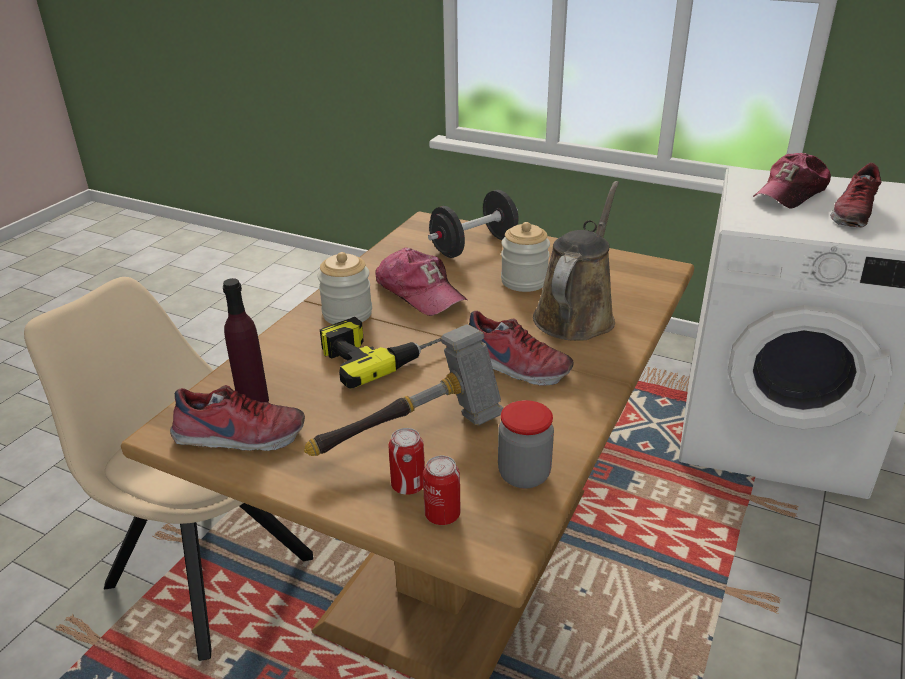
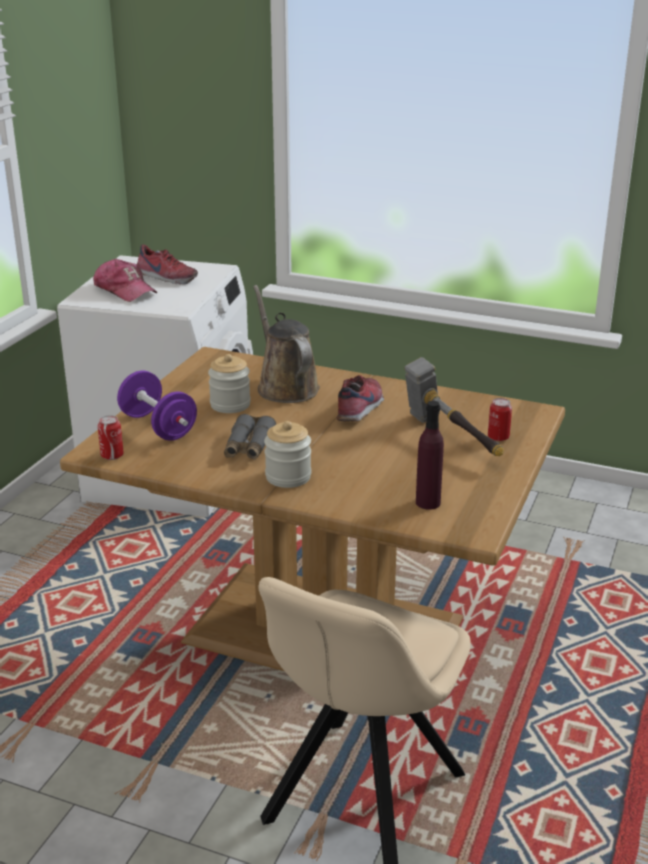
camera: 95 degrees left, 5 degrees down
shoe [170,385,305,451] -> none
power drill [320,317,441,389] -> none
cap [376,247,467,316] -> grey binoculars [224,414,276,460]
can [423,456,461,525] -> can moved to [98,415,124,460]
black dumbbell [428,190,518,258] -> purple dumbbell [117,371,197,441]
jar [498,400,554,489] -> none
brown watering can [533,181,619,341] -> brown watering can turned 45 degrees clockwise [253,285,320,403]

